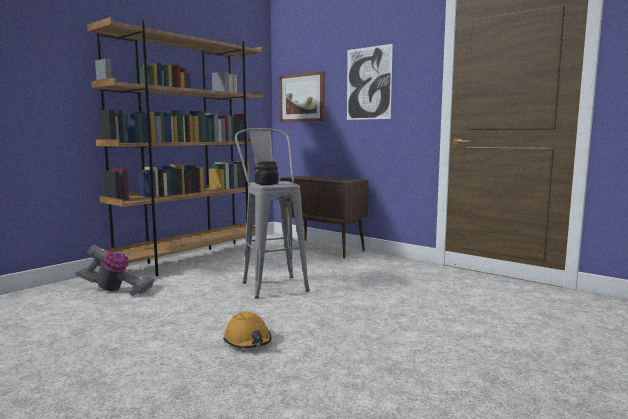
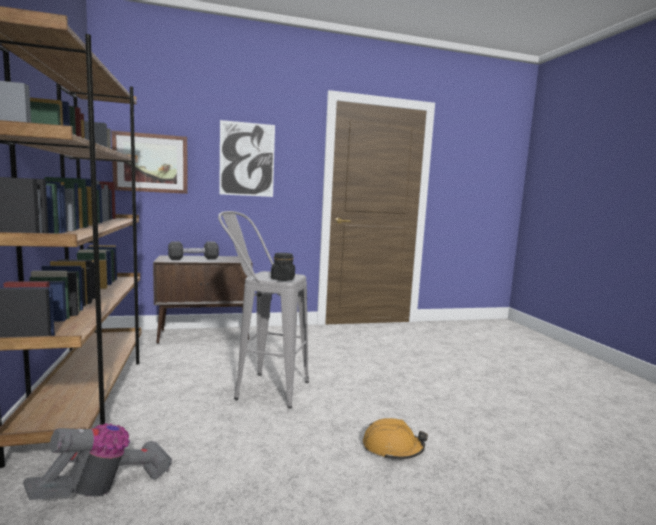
camera: 55 degrees left, 0 degrees up
none -> black dumbbell [168,241,219,260]

